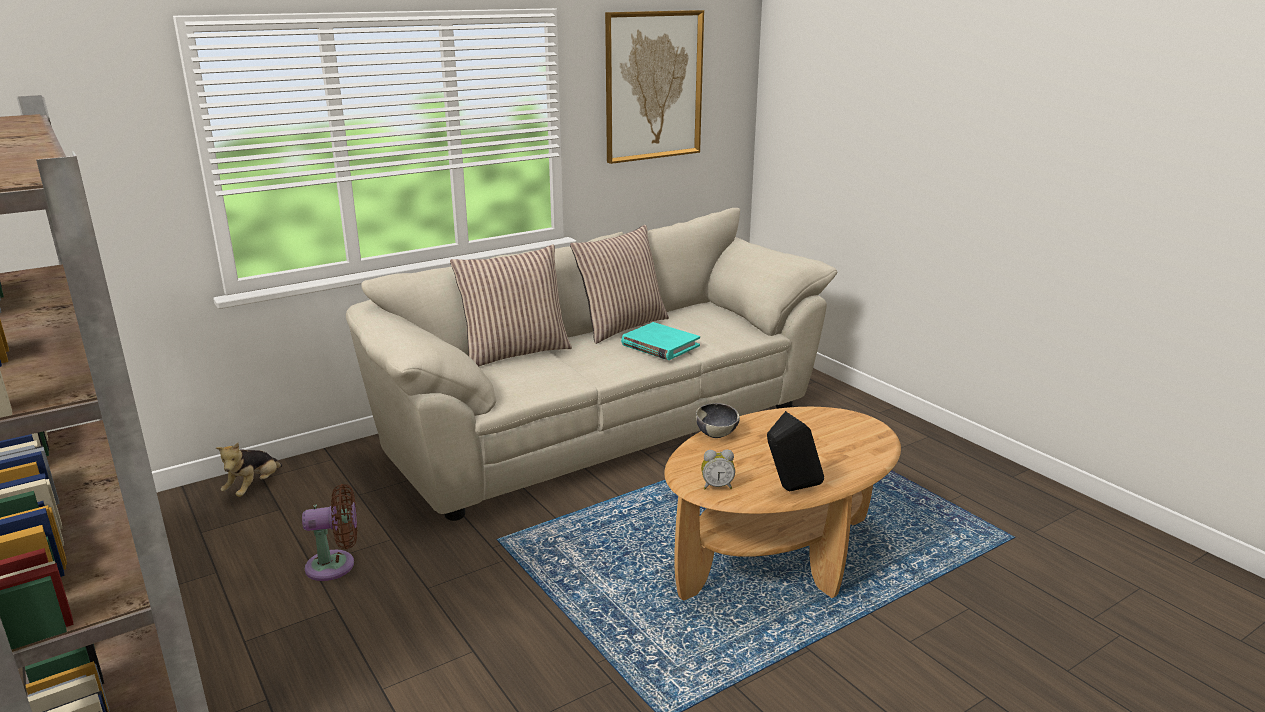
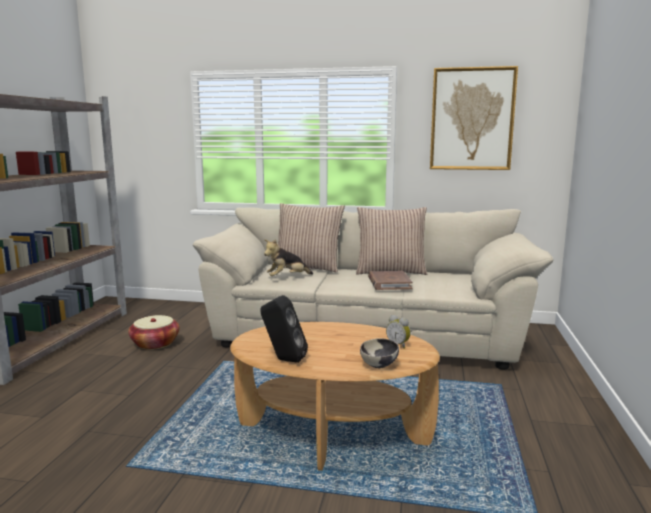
camera: 45 degrees right, 10 degrees down
plush toy [216,443,282,497] -> plush toy moved to [264,239,313,276]
brown fan [302,484,357,581] -> basket [128,315,180,350]
turquoise book [621,322,700,360] -> brown book [368,271,413,290]
bowl [696,403,740,438] -> bowl moved to [360,339,399,368]
alarm clock [701,449,735,489] -> alarm clock moved to [386,315,411,349]

